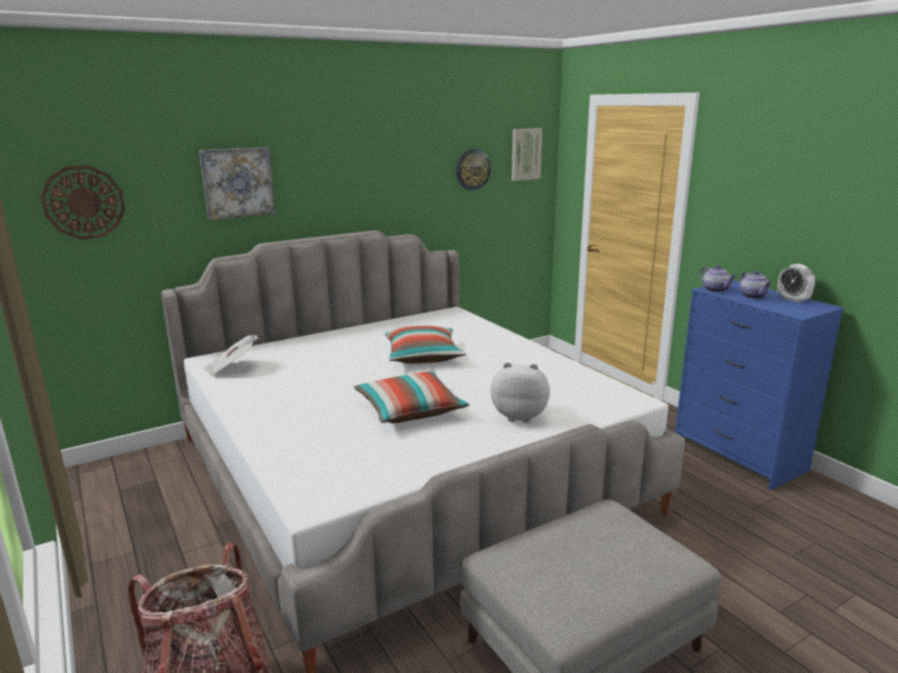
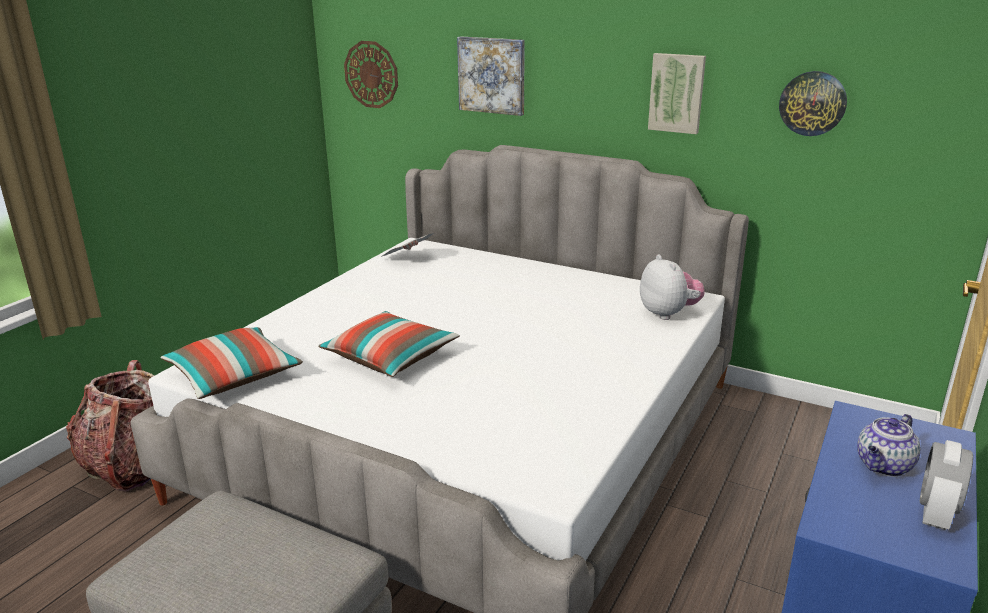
camera: 60 degrees right, 5 degrees up
pillow [385,326,466,364] -> pillow moved to [160,327,303,399]
plush toy [491,362,550,423] -> plush toy moved to [640,255,704,320]
picture [512,128,542,181] -> picture moved to [648,53,706,134]
teapot [699,265,736,292] -> none

